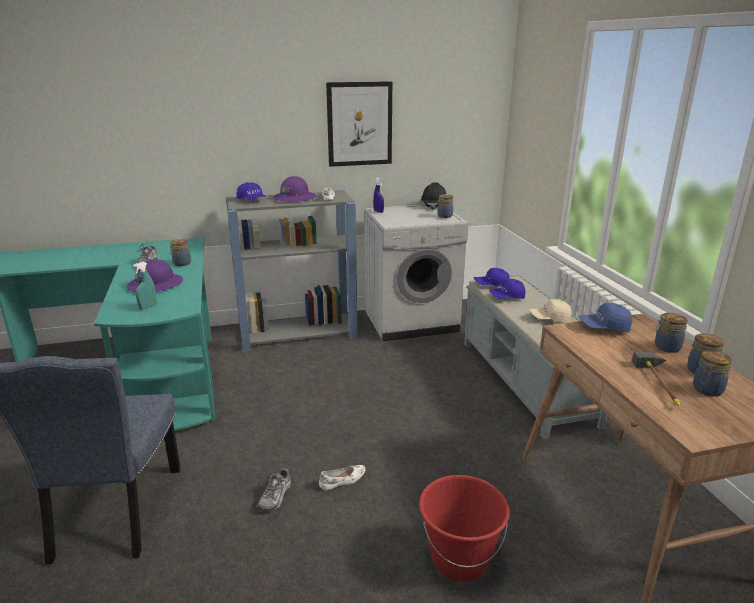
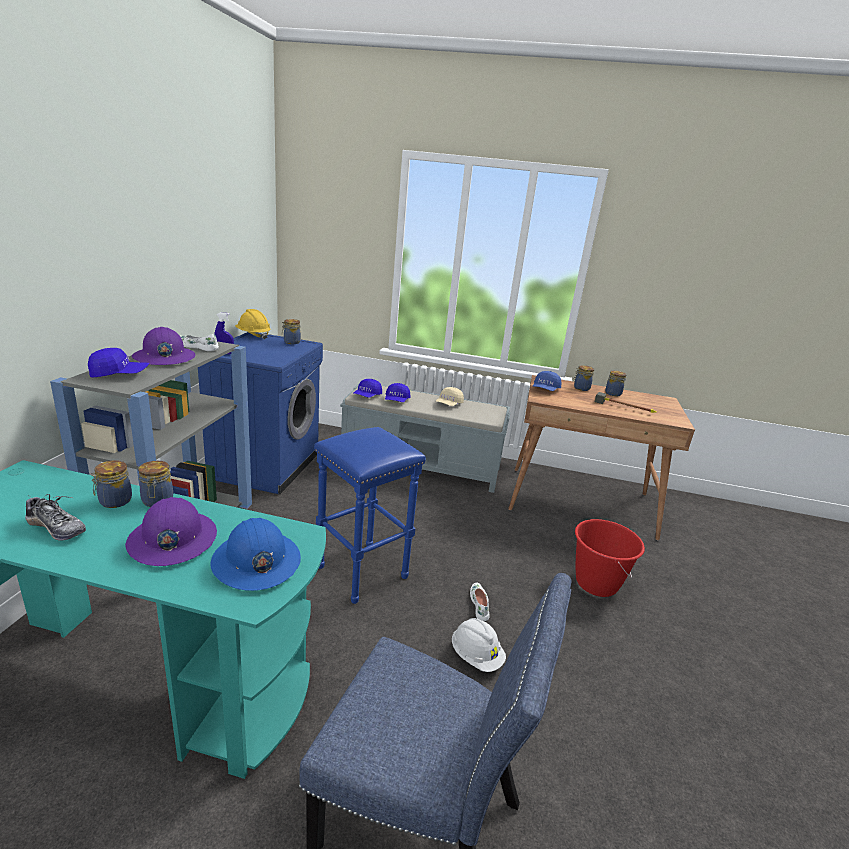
camera: 65 degrees left, 0 degrees up
turquoise spray bottle [133,262,157,310] -> blue hard hat [210,518,301,591]
shoe [257,468,291,511] -> white hard hat [452,618,506,672]
picture [326,81,392,167] -> none
white washing machine [365,203,468,341] -> blue washing machine [198,332,323,494]
black hard hat [421,183,446,210] -> yellow hard hat [235,309,270,340]
jar [693,350,732,397] -> jar moved to [138,461,173,507]
none -> blue stool [314,427,426,604]

